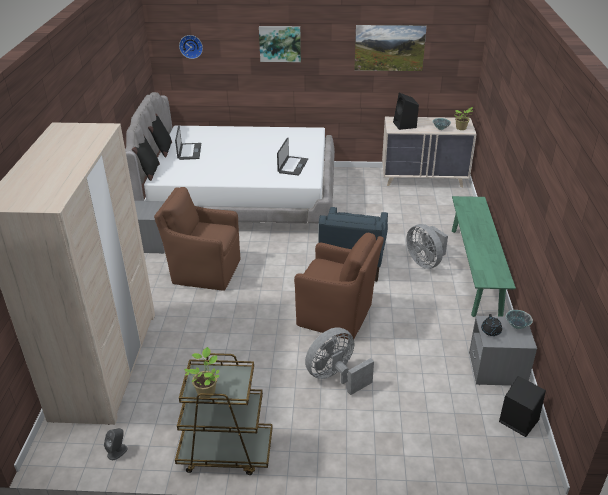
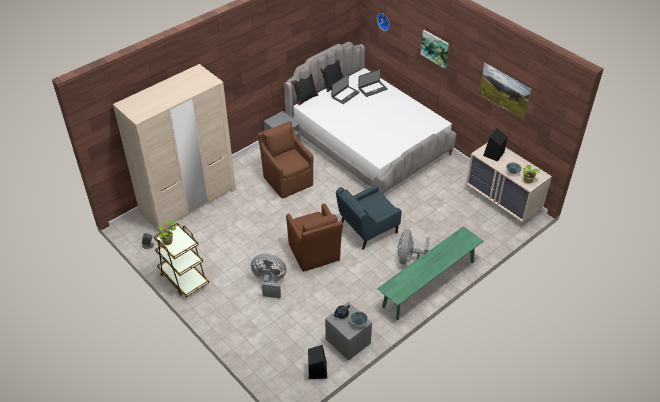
camera: 45 degrees right, 10 degrees up
laptop [277,138,308,176] -> laptop moved to [358,69,388,97]

